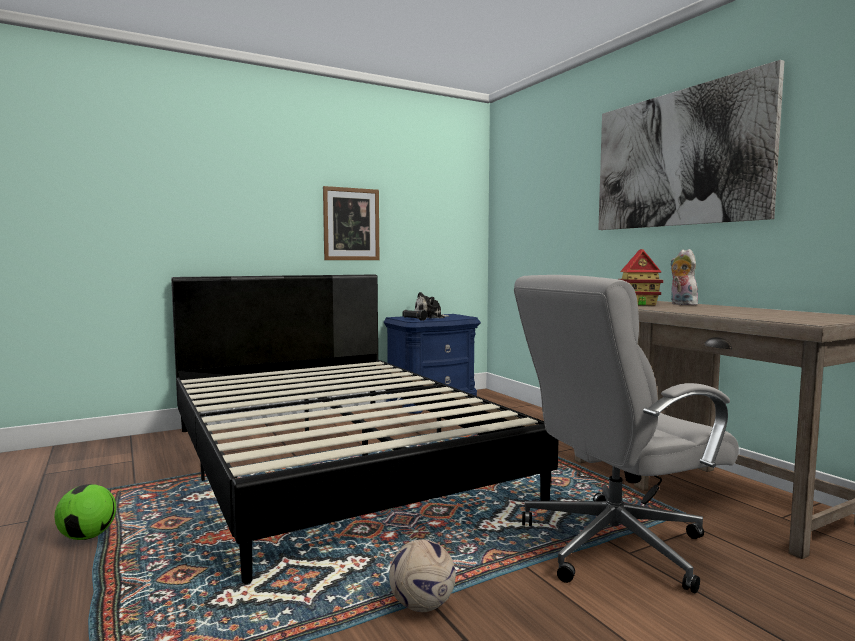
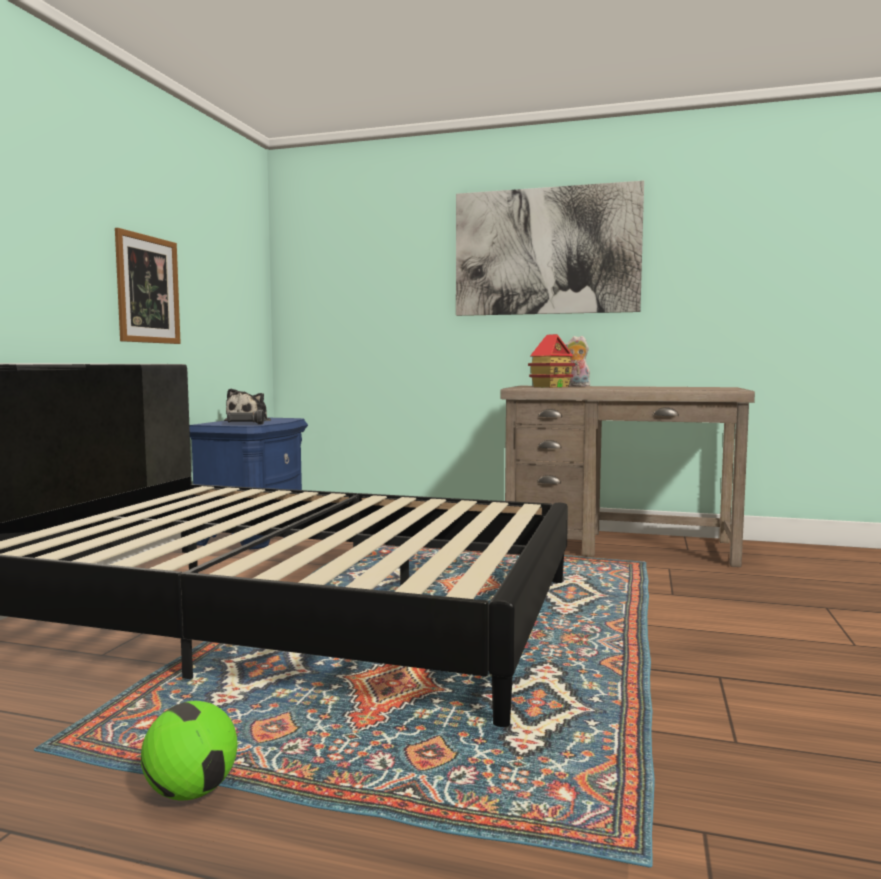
camera: 45 degrees left, 0 degrees up
football [389,539,456,612] -> none
grey office chair [514,275,739,593] -> none

